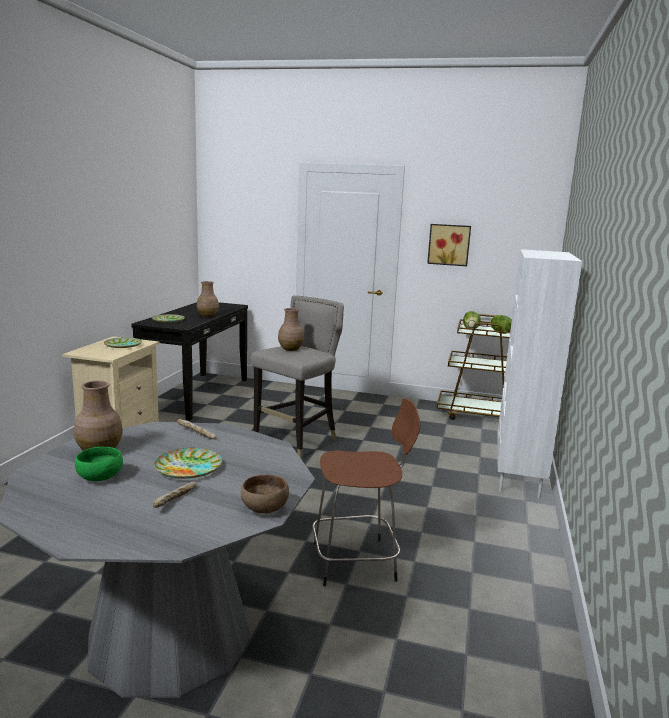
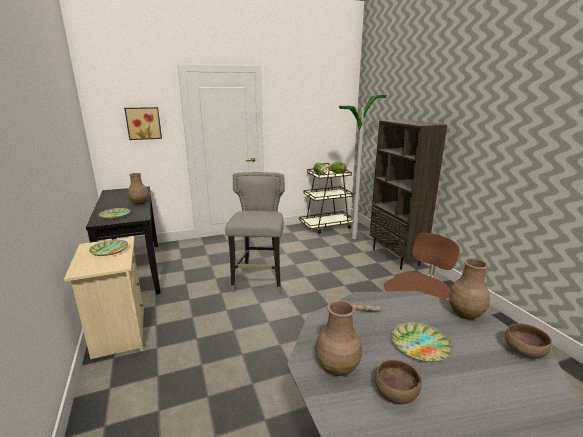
camera: 35 degrees left, 5 degrees up
green bowl [75,447,123,481] -> brown bowl [375,360,421,404]
bread [153,482,197,508] -> none
brown vase [278,308,304,351] -> brown vase moved to [448,258,490,319]
picture [427,224,471,266] -> picture moved to [124,107,162,140]
white bookcase [498,249,582,498] -> brown bookcase [370,119,447,270]
none -> floor lamp [339,95,387,239]

